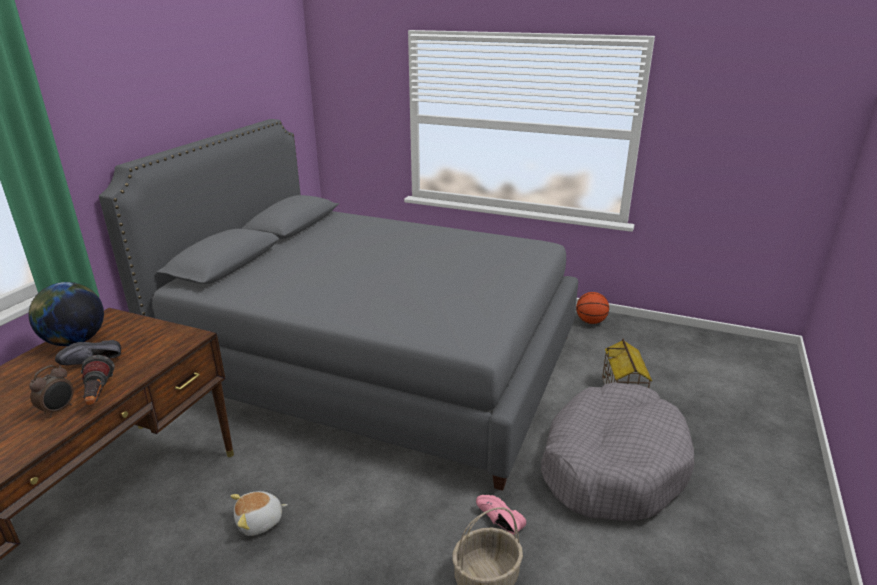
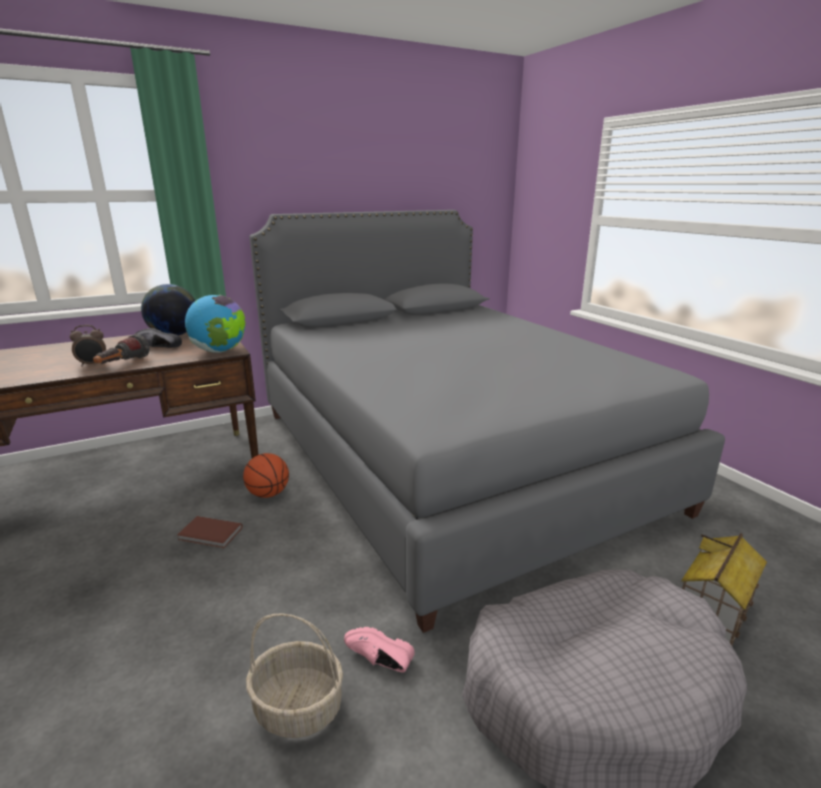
camera: 40 degrees right, 5 degrees down
plush toy [231,491,288,536] -> brown book [177,516,243,548]
pink shoe [476,495,526,535] -> pink shoe turned 60 degrees counterclockwise [344,627,415,673]
basketball [576,292,609,324] -> basketball moved to [243,453,289,498]
none -> globe [185,295,245,353]

